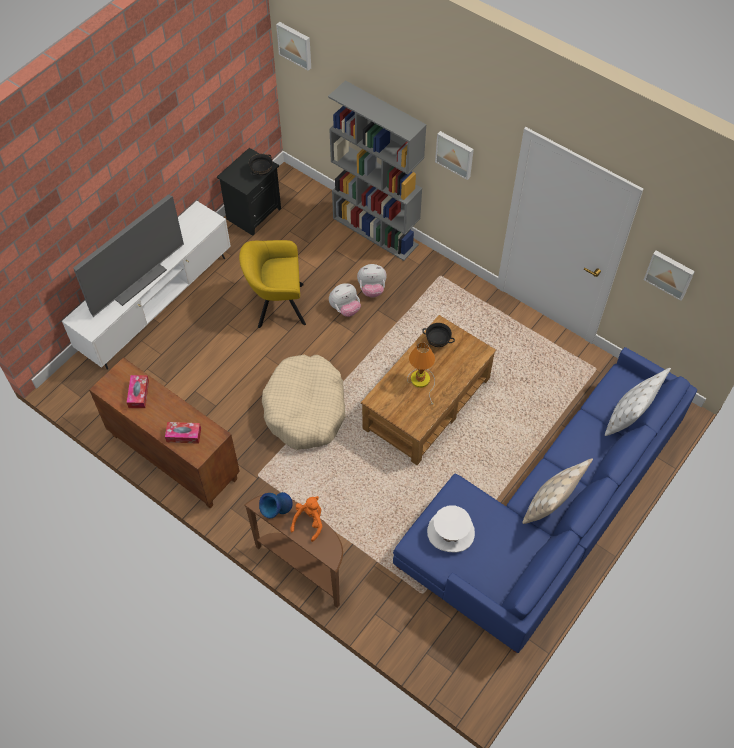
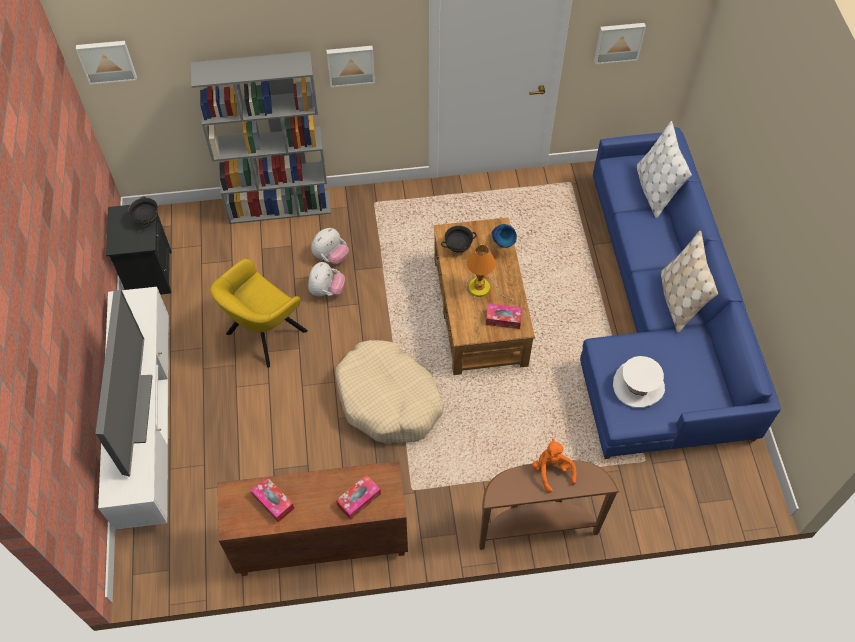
camera: 45 degrees left, 0 degrees up
blue vase [259,492,293,518] -> blue vase moved to [491,224,517,248]
none -> tissue box [486,303,522,329]

